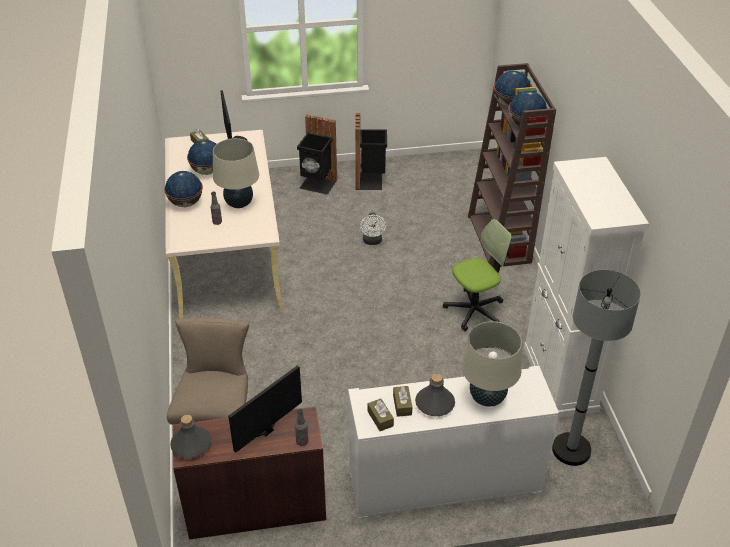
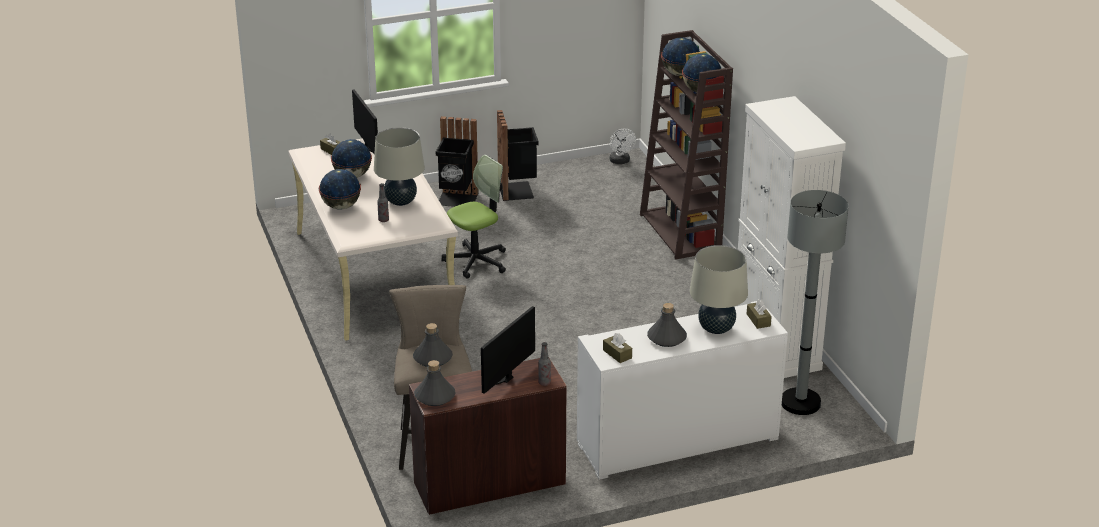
camera: 10 degrees left, 10 degrees down
white fan [360,212,386,245] -> white fan moved to [610,128,636,164]
brown tissue box [393,386,412,417] -> brown tissue box moved to [747,299,772,329]
office chair [443,219,512,331] -> office chair moved to [441,155,506,279]
none -> grey bottle [413,323,453,367]

